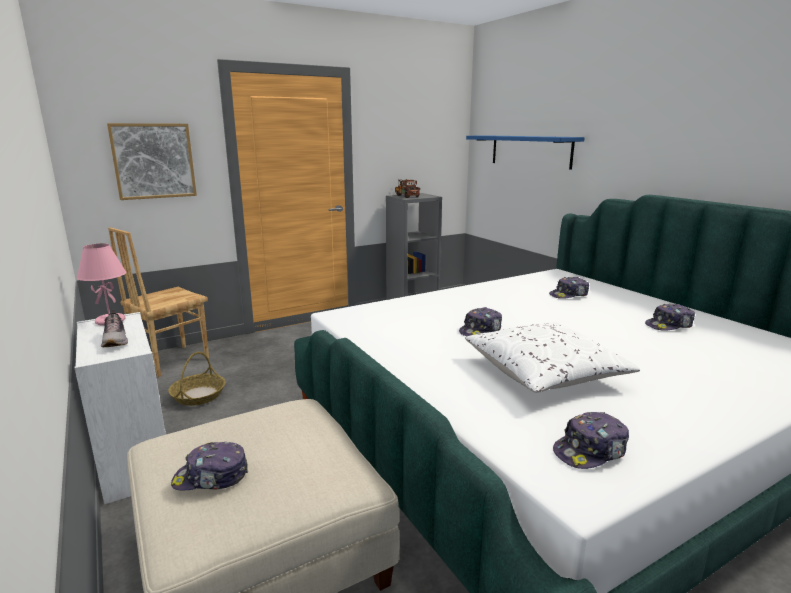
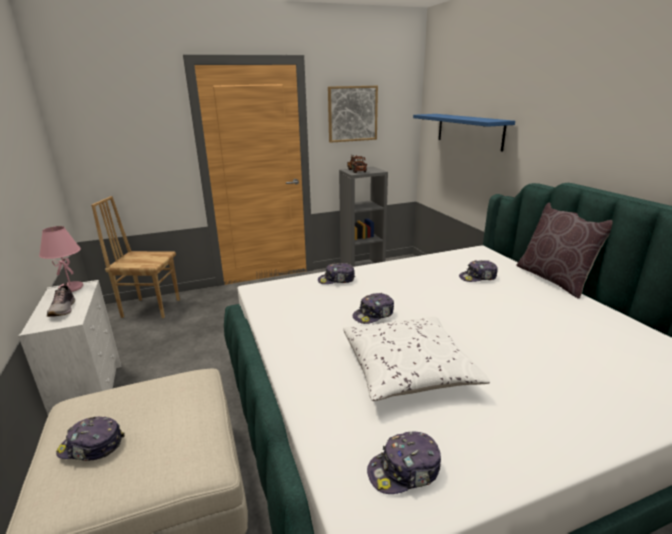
camera: 10 degrees right, 5 degrees up
picture [107,123,197,200] -> picture moved to [328,86,378,143]
brown chair [108,227,209,377] -> brown chair turned 45 degrees clockwise [91,196,180,318]
basket [168,352,226,406] -> none
cap [645,304,695,331] -> cap moved to [318,263,355,284]
none -> brown pillow [516,202,613,299]

